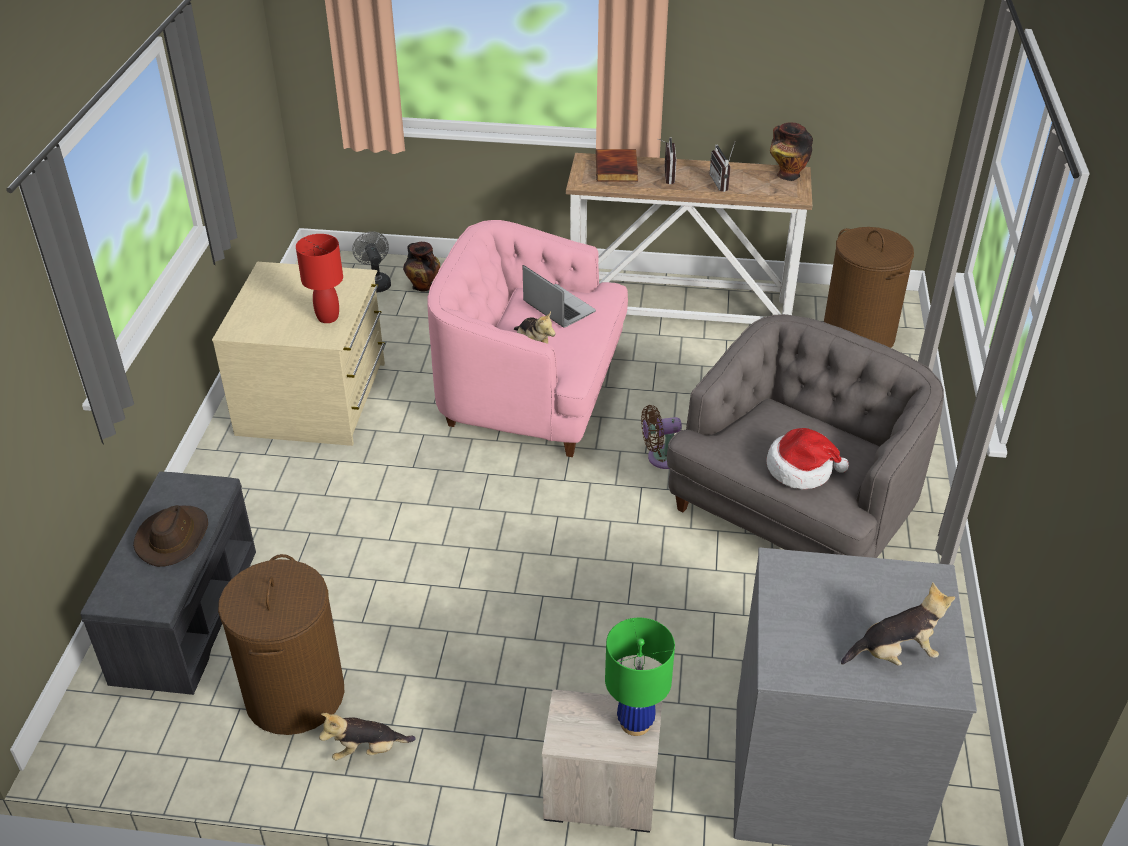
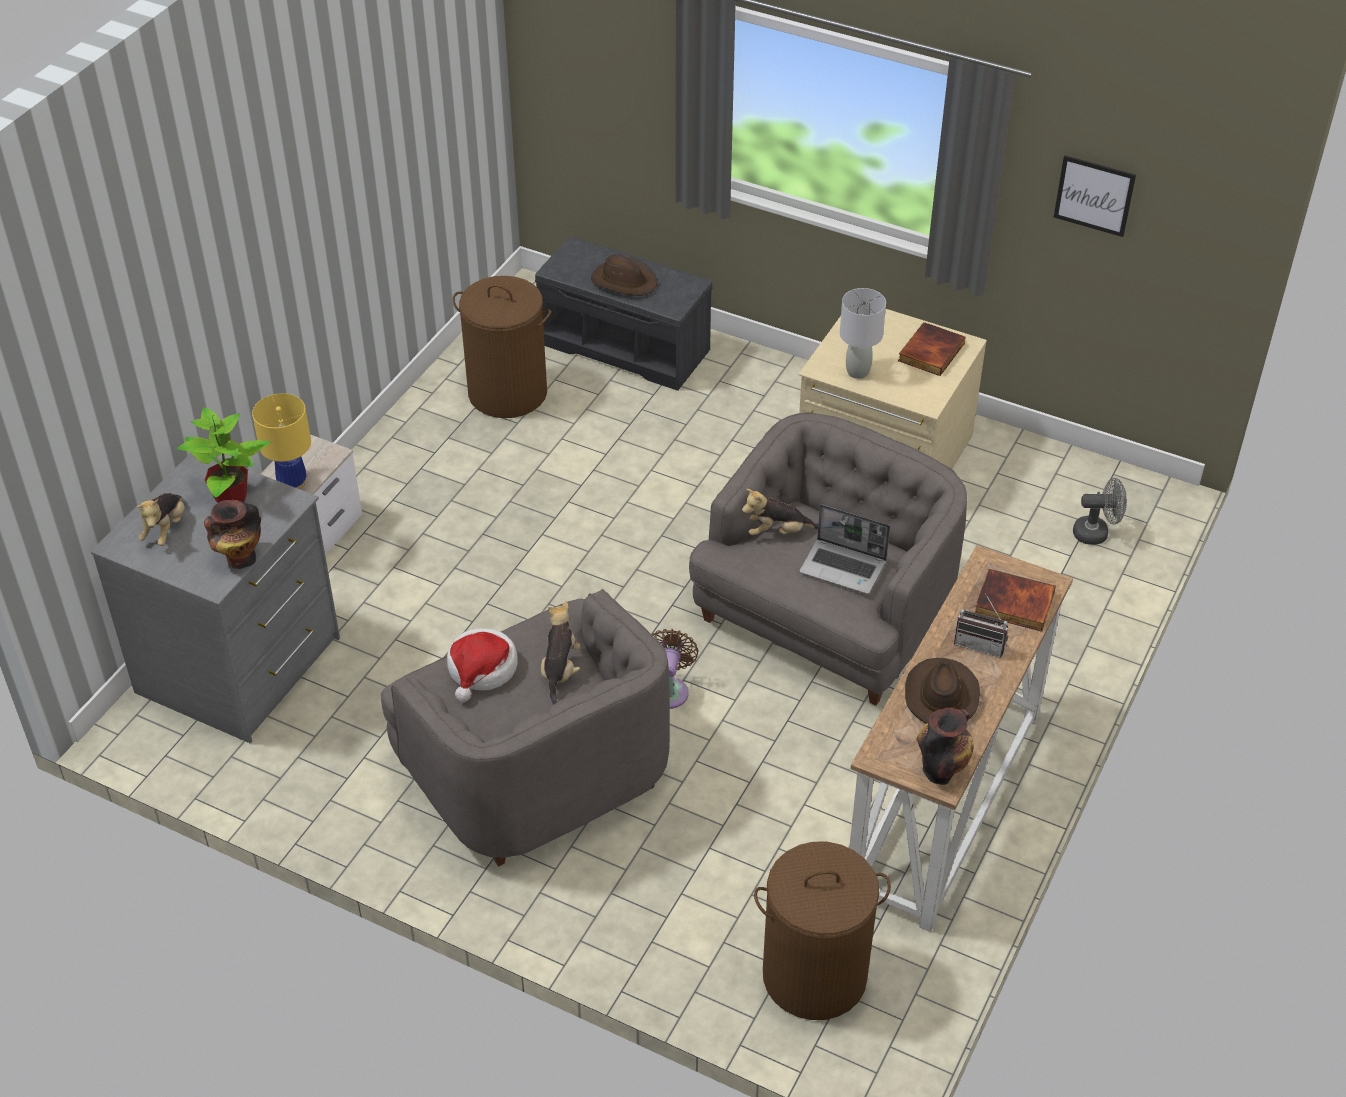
camera: 110 degrees right, 5 degrees up
red table lamp [296,234,343,323] -> grey table lamp [840,288,886,379]
plush toy [319,713,416,761] -> plush toy moved to [541,601,580,705]
vase [403,242,440,292] -> vase moved to [204,500,261,569]
pink armchair [427,220,628,457] -> grey armchair [689,412,967,706]
laptop [523,265,596,328] -> laptop turned 45 degrees clockwise [800,504,890,594]
green table lamp [605,618,675,736] -> yellow table lamp [252,393,311,490]
radio [710,143,735,192] -> brown hat [905,658,980,724]
none -> potted plant [177,407,271,503]
none -> book [898,322,966,376]
none -> picture [1054,155,1136,237]

